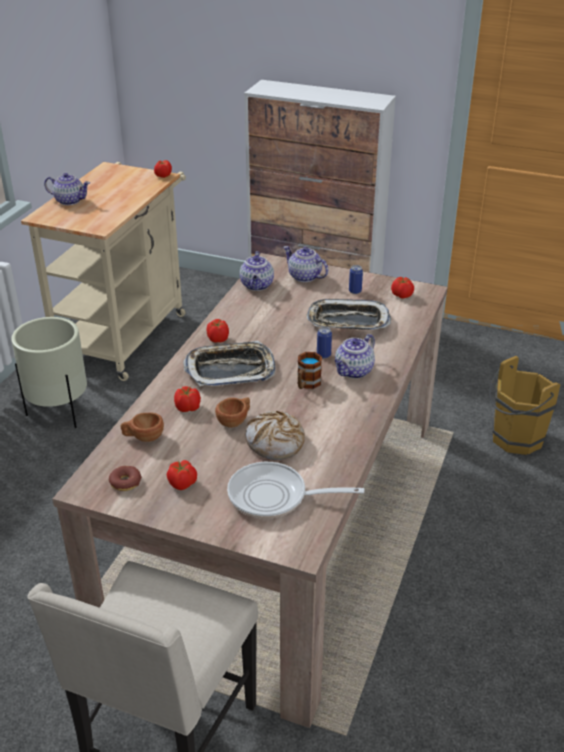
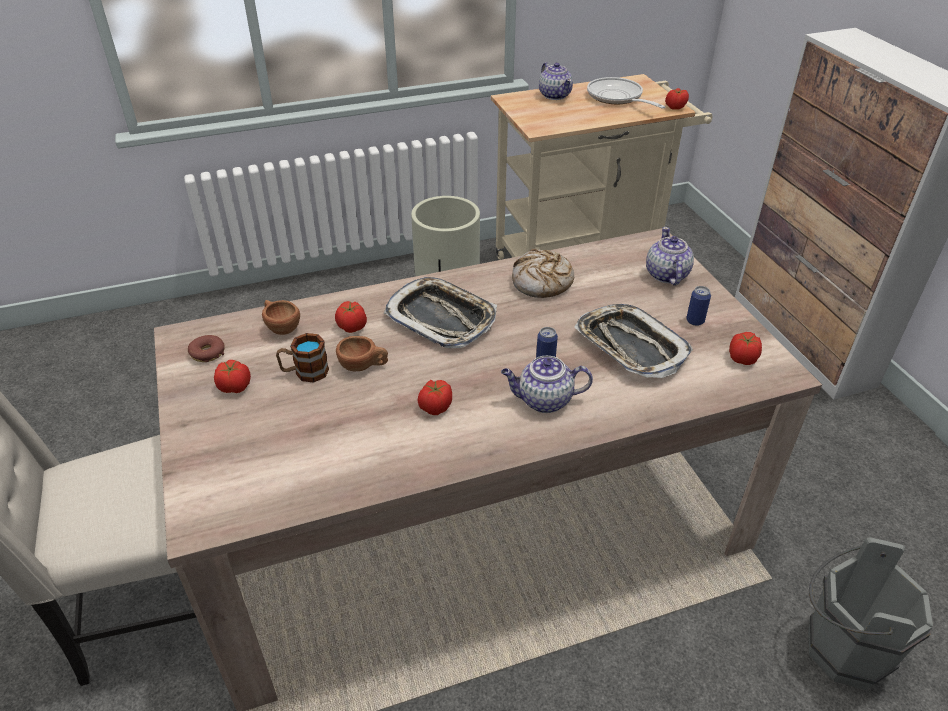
camera: 50 degrees right, 5 degrees up
tomato [207,319,229,343] -> tomato moved to [417,380,452,415]
frying pan [227,462,364,519] -> frying pan moved to [587,77,666,109]
teapot [240,251,274,291] -> none
bread [245,411,305,460] -> bread moved to [512,249,574,298]
mug [297,352,322,389] -> mug moved to [276,333,329,383]
brown bucket [489,356,560,455] -> grey bucket [808,537,933,690]

